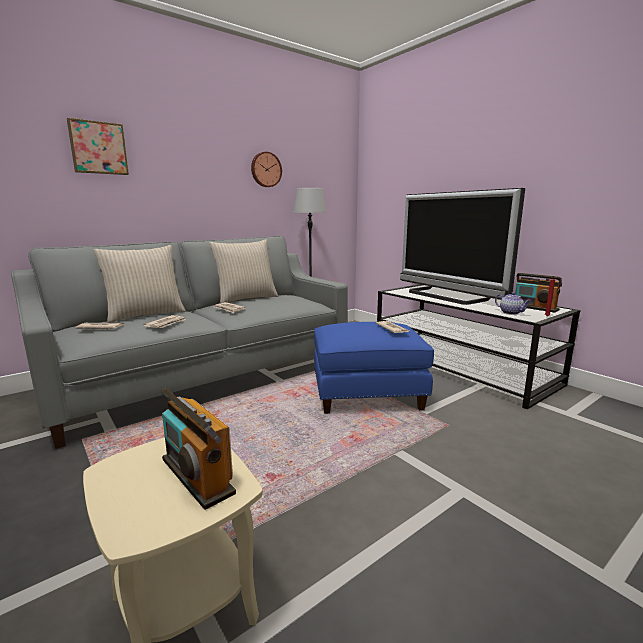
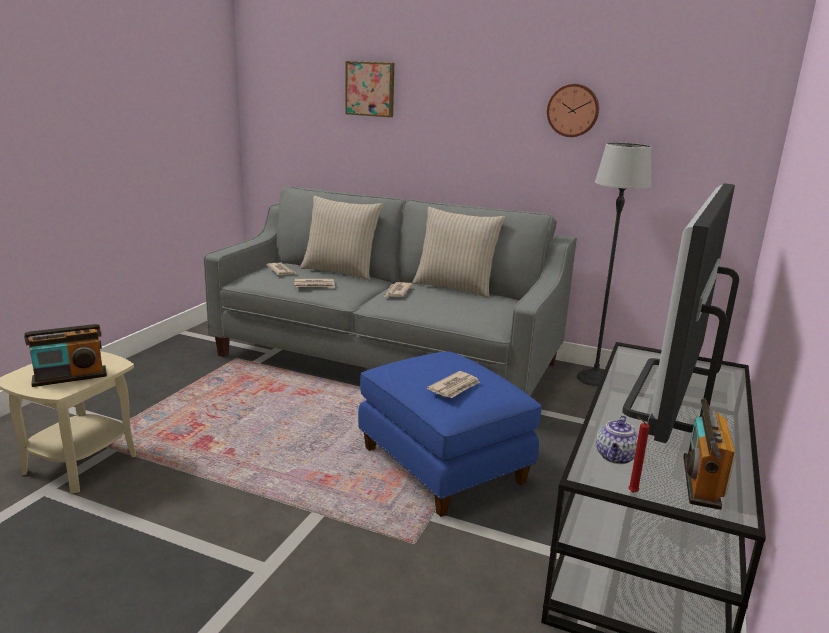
camera: 60 degrees right, 5 degrees up
radio [161,388,236,510] -> radio turned 135 degrees counterclockwise [24,324,107,387]

